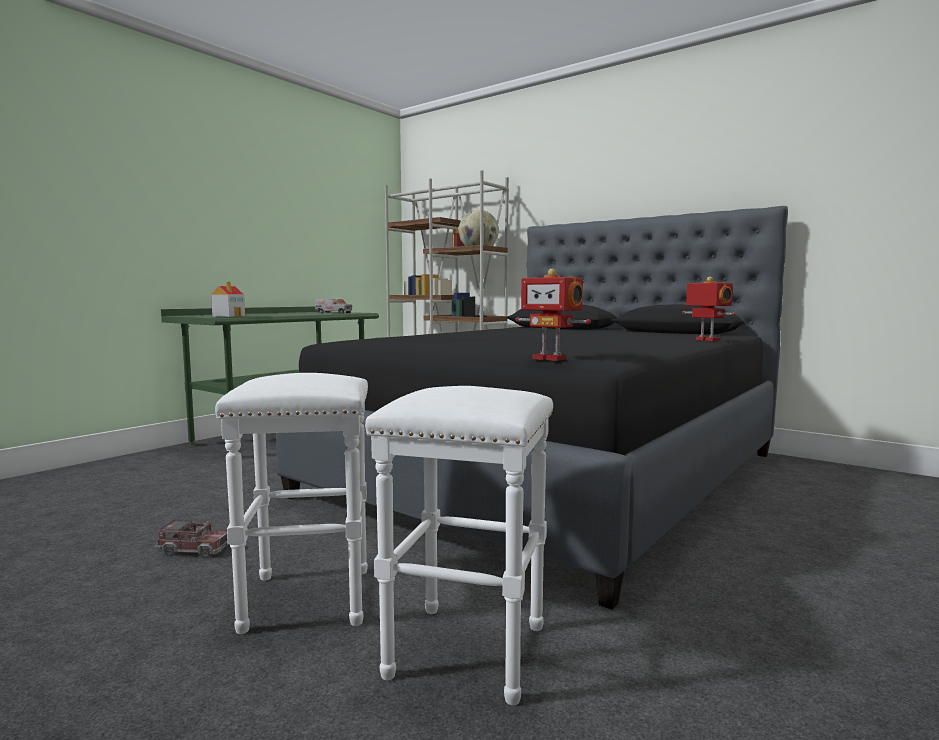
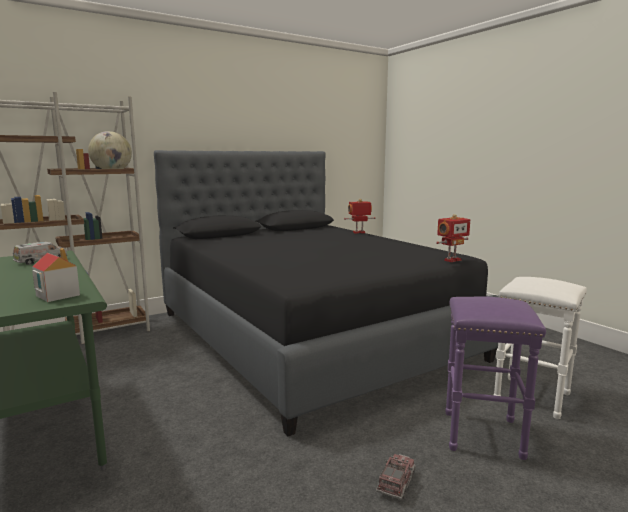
camera: 70 degrees left, 5 degrees up
white stool [215,373,368,634] -> purple stool [445,296,546,460]

